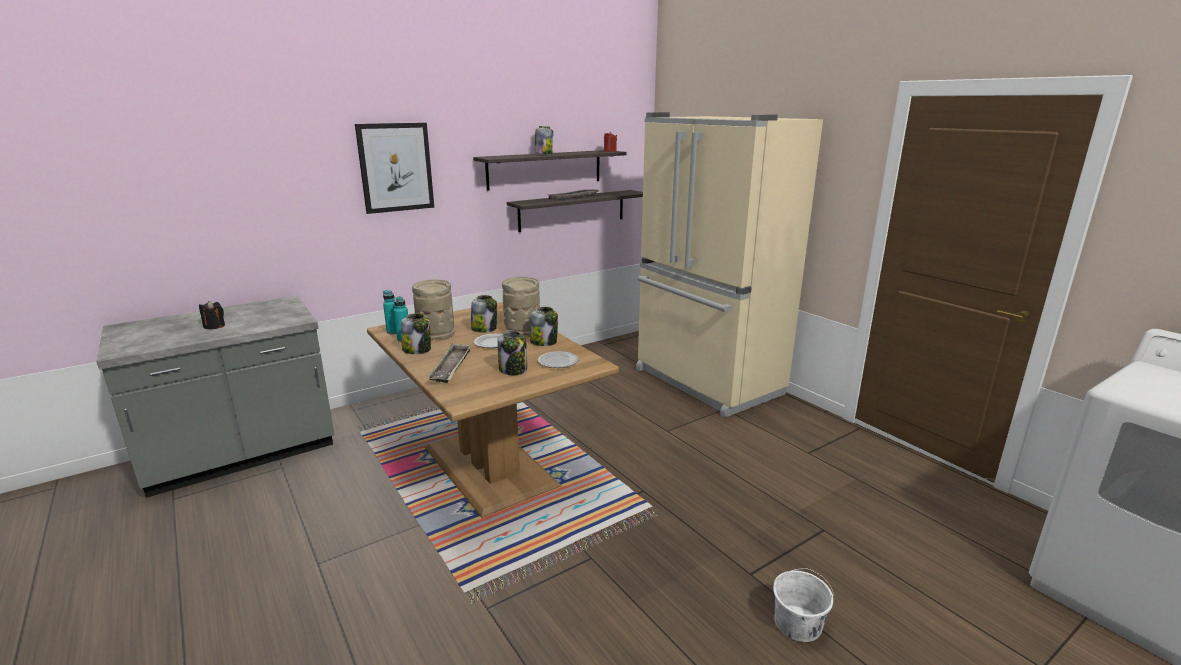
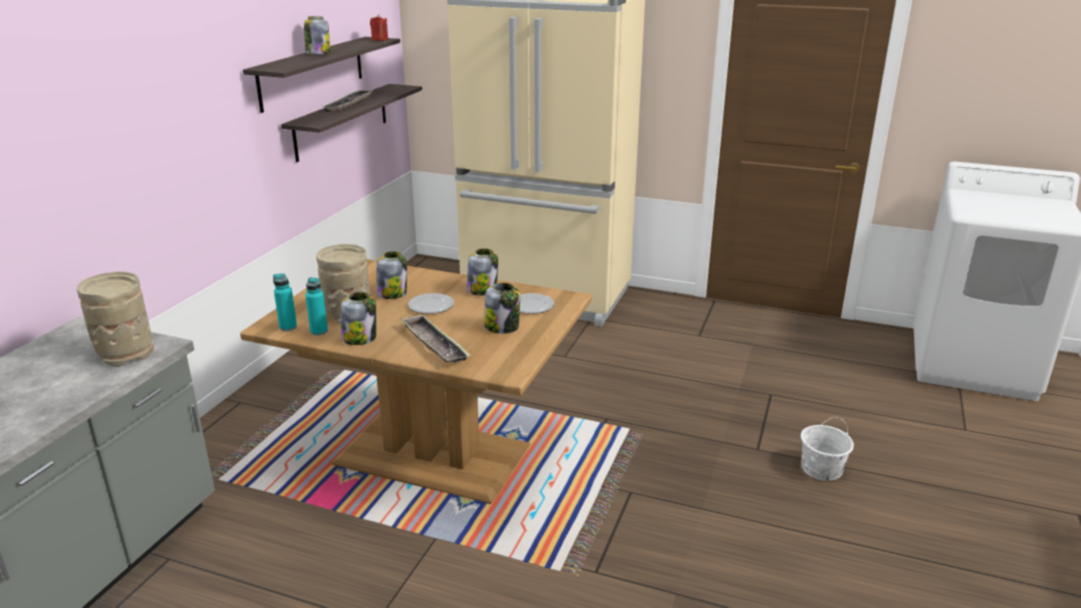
camera: 35 degrees left, 5 degrees up
black candle [199,301,225,329] -> none
picture [355,123,434,214] -> none
beige vase [502,277,540,337] -> beige vase moved to [77,271,154,367]

